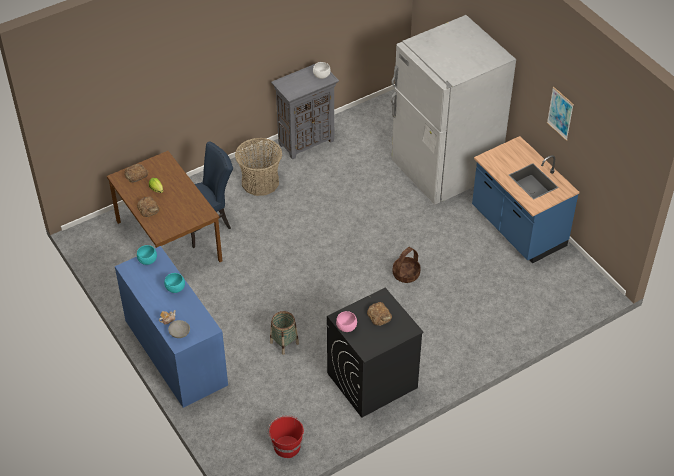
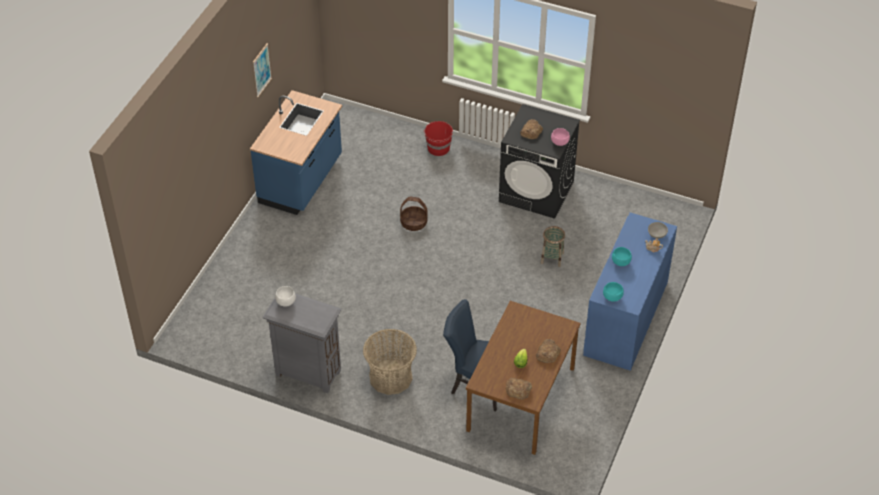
camera: 125 degrees left, 0 degrees up
red bucket [268,415,304,458] -> red bucket moved to [424,121,453,156]
white fridge [391,15,516,204] -> none

